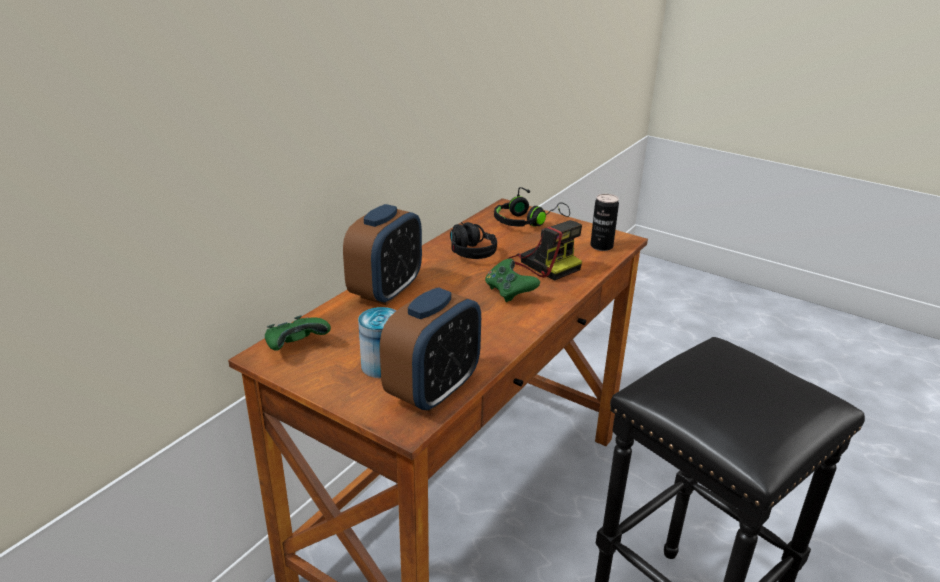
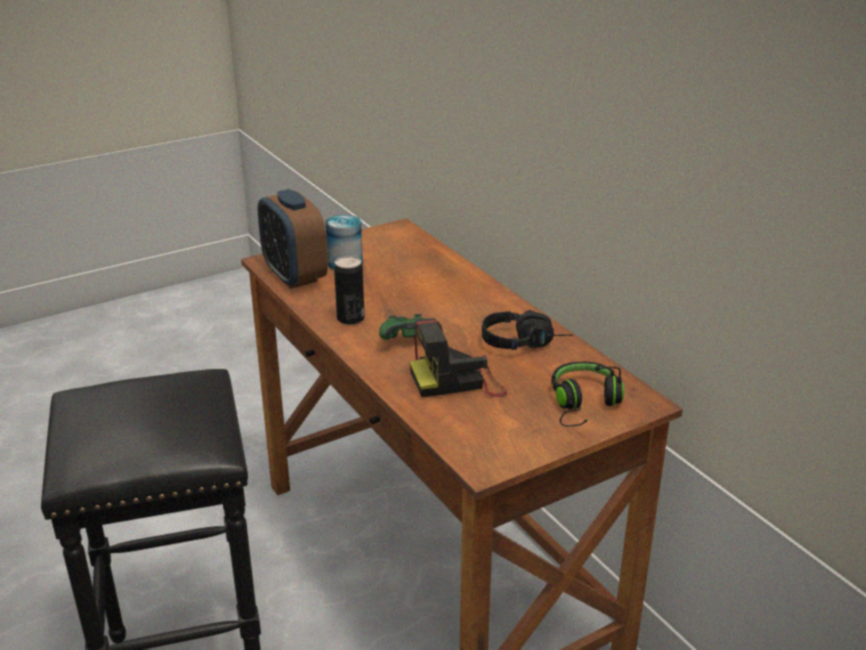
camera: 115 degrees right, 0 degrees up
green game controller [265,315,331,351] -> none
alarm clock [343,204,422,305] -> none
can [590,194,619,251] -> can moved to [334,256,365,325]

